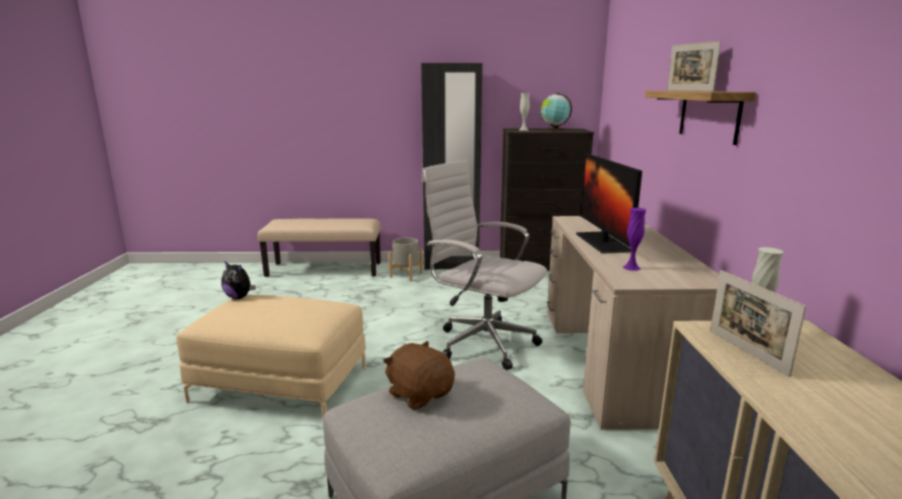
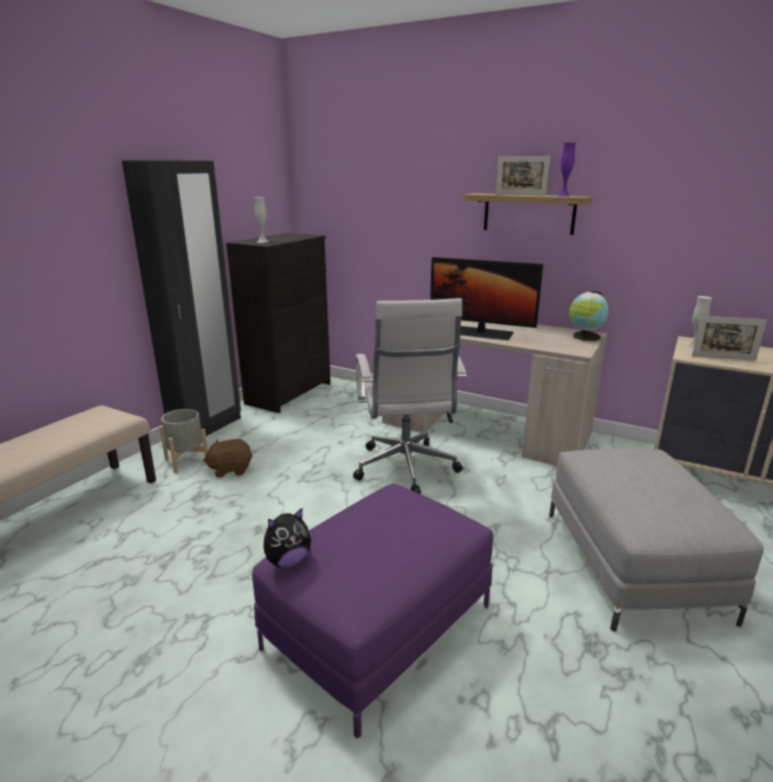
camera: 60 degrees left, 5 degrees up
beige ottoman [176,295,366,420] -> purple ottoman [252,484,493,738]
brown plush toy [383,341,455,410] -> brown plush toy moved to [203,439,253,478]
white office chair [422,160,547,370] -> white office chair turned 75 degrees counterclockwise [353,298,467,494]
globe [541,93,572,132] -> globe moved to [569,291,609,341]
purple vase [623,208,646,271] -> purple vase moved to [558,143,576,197]

